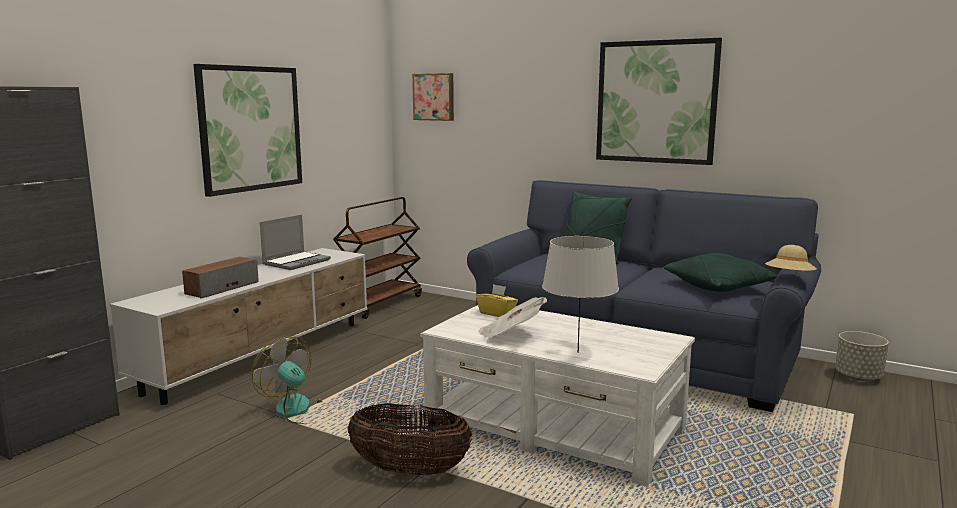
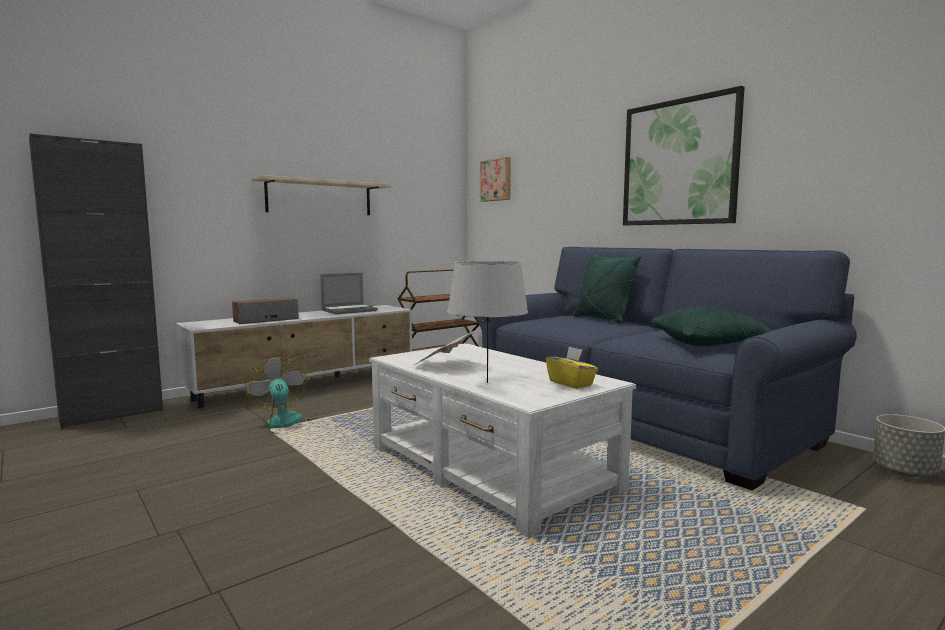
camera: 20 degrees right, 5 degrees down
picture [193,64,302,197] -> beige shelf [251,175,391,215]
basket [347,403,472,475] -> none
yellow tissue box [476,284,518,317] -> yellow tissue box moved to [546,346,598,389]
beige hat [765,245,817,273] -> none

